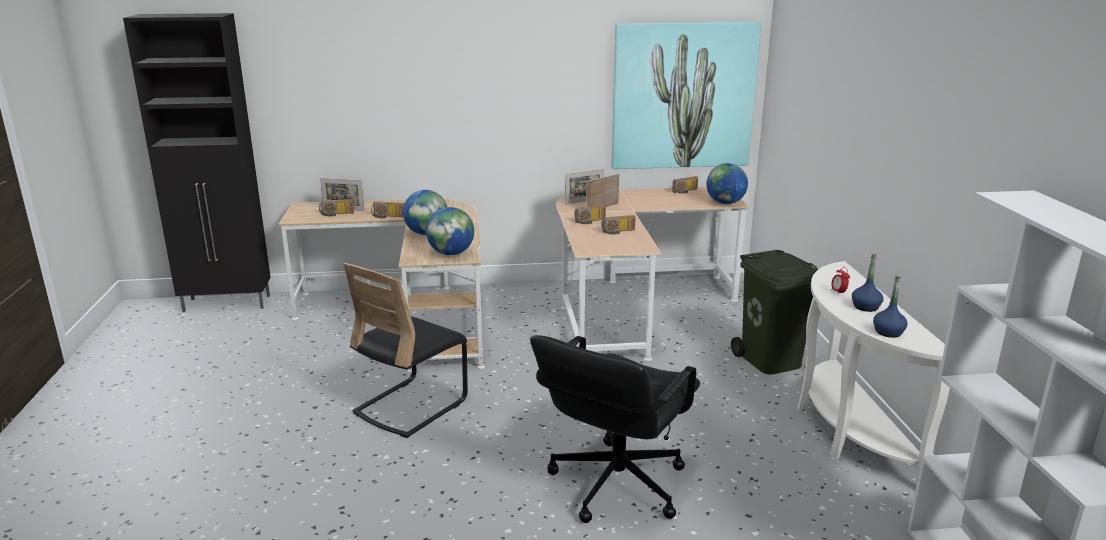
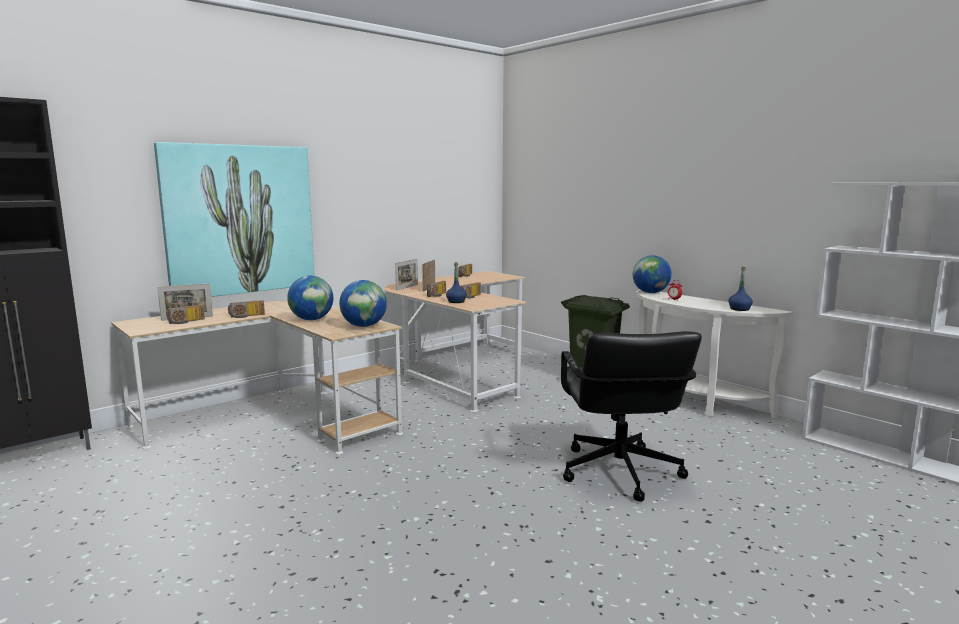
camera: 35 degrees left, 10 degrees down
black chair [344,263,468,438] -> none
picture [612,22,761,169] -> picture moved to [154,142,315,297]
globe [706,163,748,204] -> globe moved to [633,255,672,293]
blue bottle [852,253,883,312] -> blue bottle moved to [446,262,467,303]

